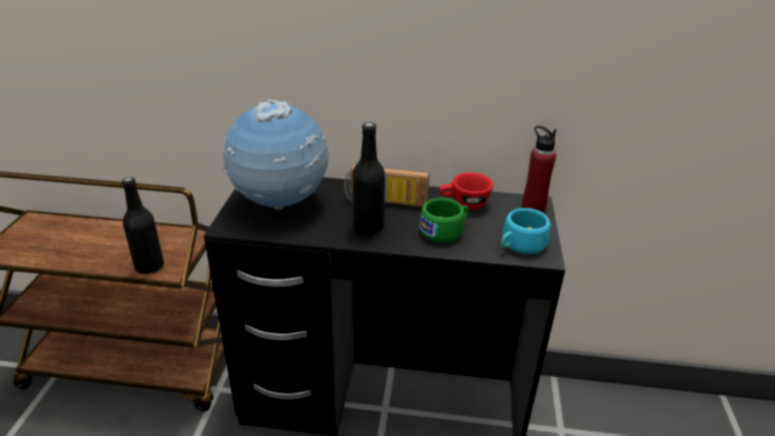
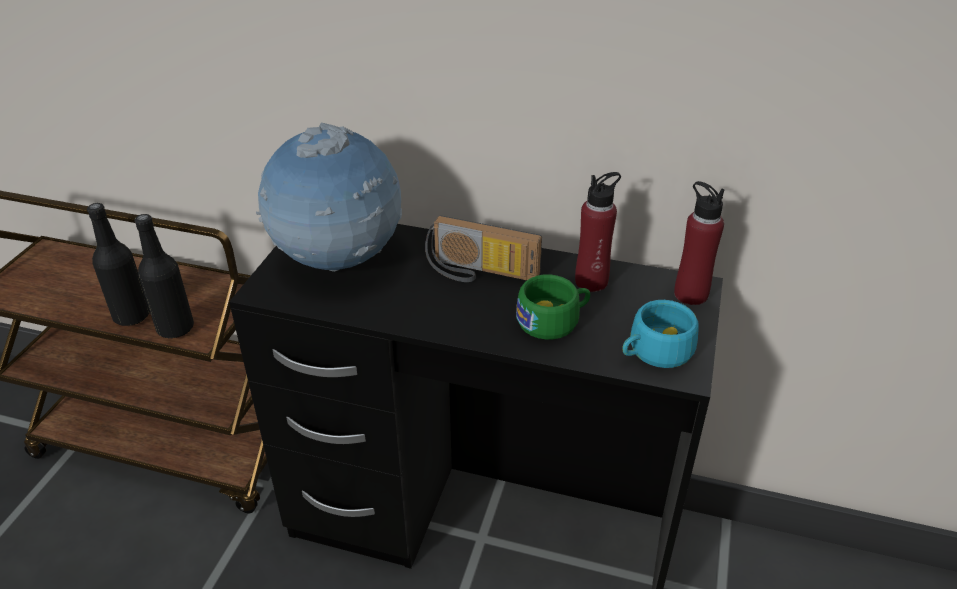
camera: 10 degrees right, 5 degrees up
black bottle [352,122,385,236] -> black bottle moved to [87,203,150,326]
red cup [439,172,493,210] -> red bottle [575,172,621,292]

